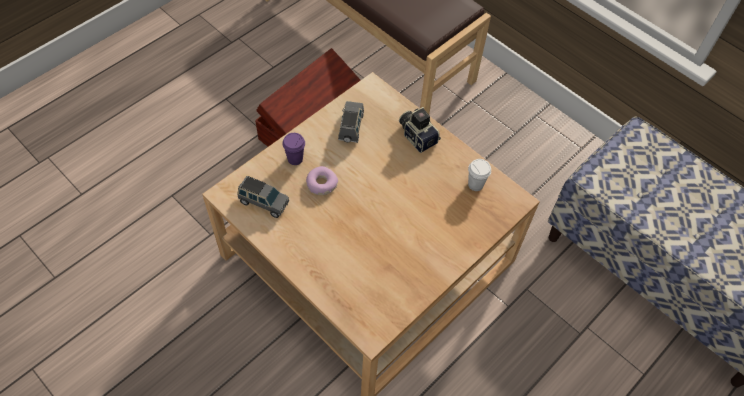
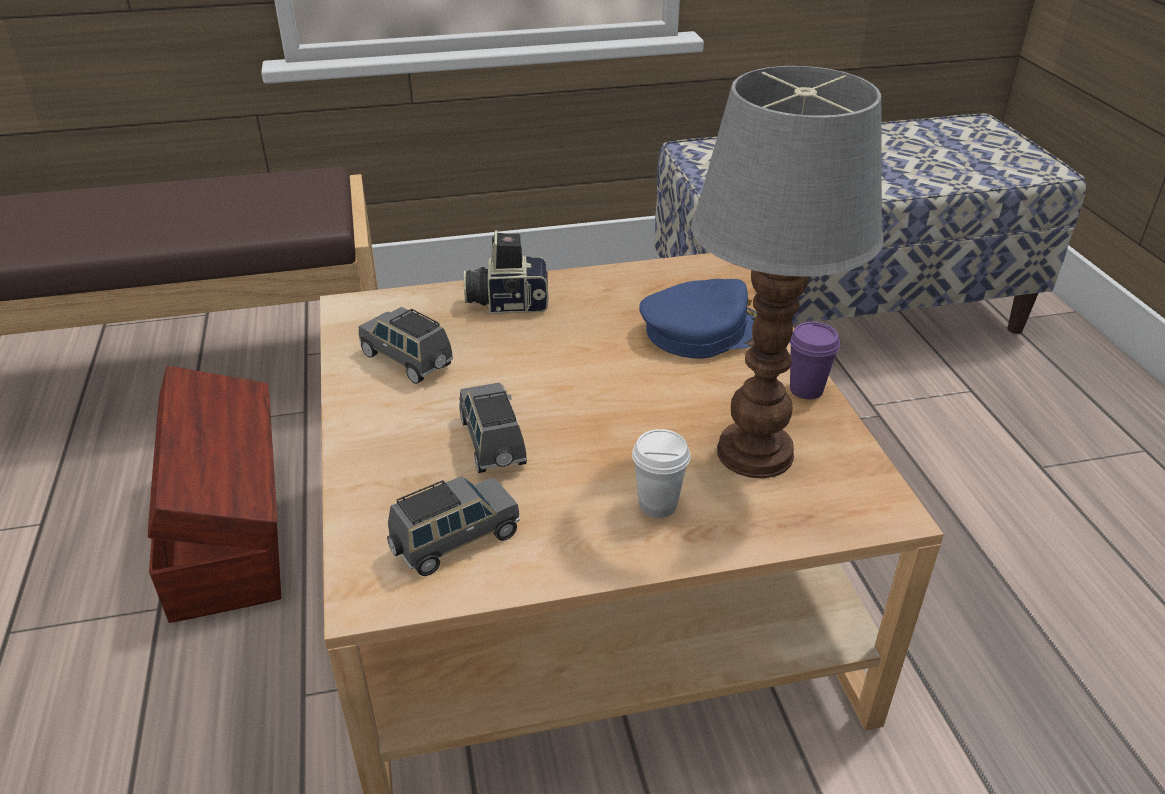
camera: 55 degrees left, 20 degrees down
purple cup [282,133,305,165] -> purple cup moved to [790,322,840,399]
donut [306,166,338,195] -> grey toy car [459,383,527,473]
white cup [468,159,491,191] -> white cup moved to [632,429,690,518]
none -> blue cap [639,279,757,359]
none -> table lamp [691,66,884,478]

